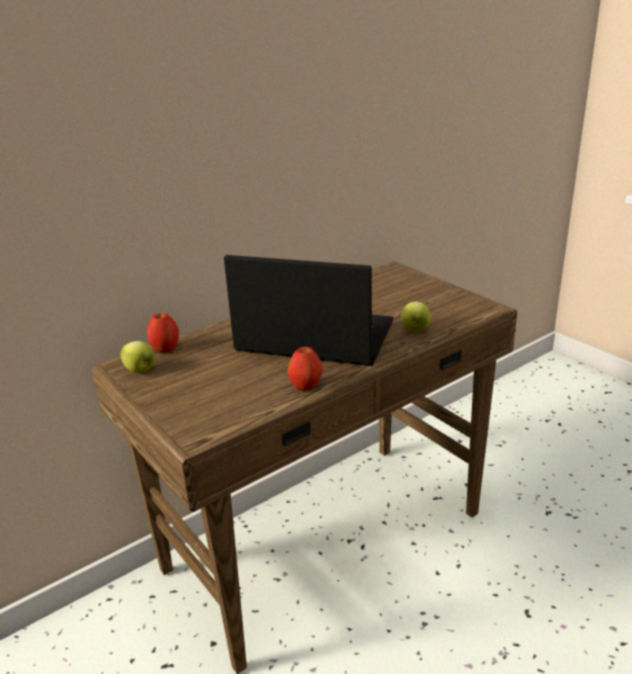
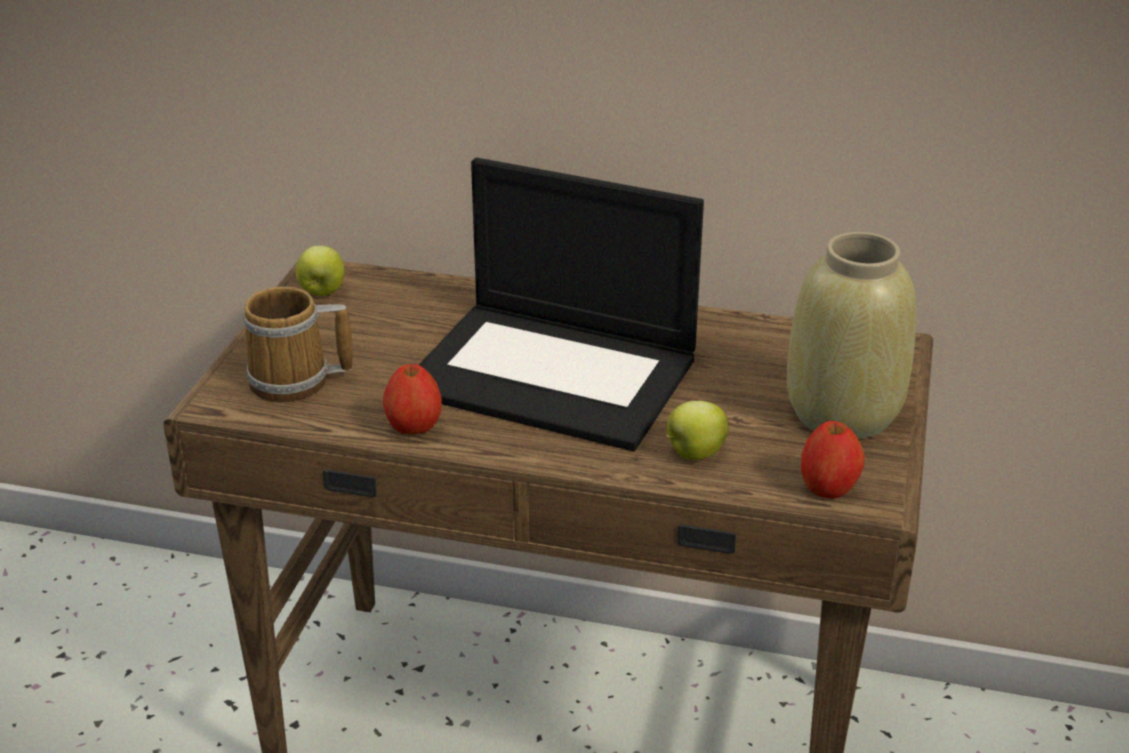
camera: 50 degrees right, 5 degrees up
apple [147,313,179,353] -> apple moved to [801,421,865,499]
laptop [224,255,393,366] -> laptop turned 135 degrees clockwise [419,158,704,451]
none -> mug [243,287,353,402]
none -> beige vase [787,232,916,439]

